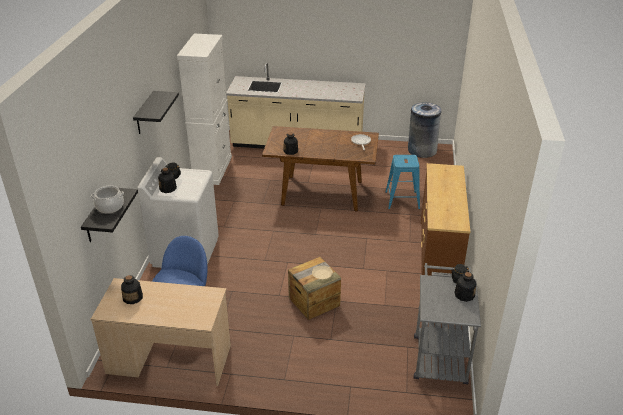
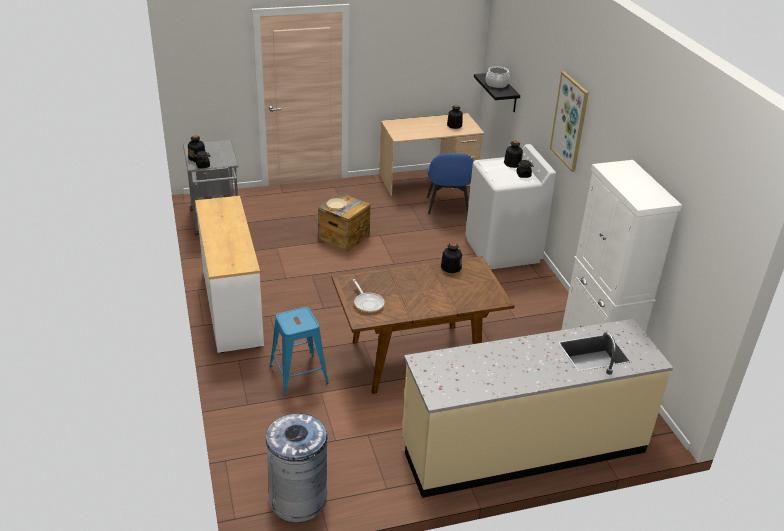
camera: 155 degrees right, 0 degrees up
black shelf [133,91,179,134] -> picture [550,71,589,172]
brown dresser [421,163,470,276] -> white dresser [195,196,264,353]

